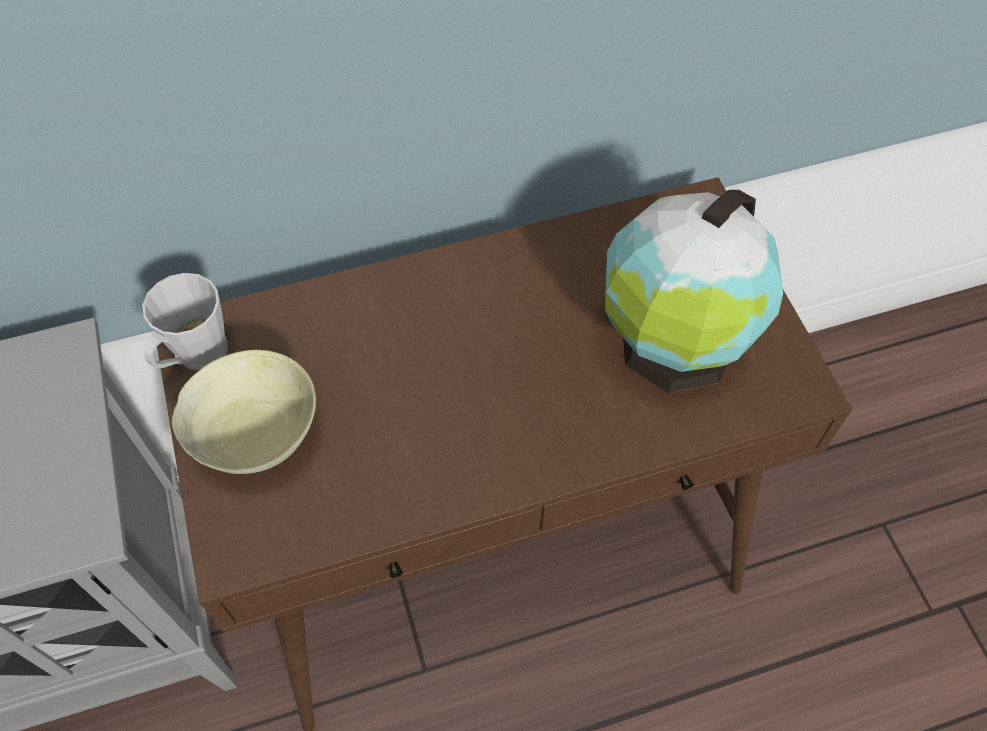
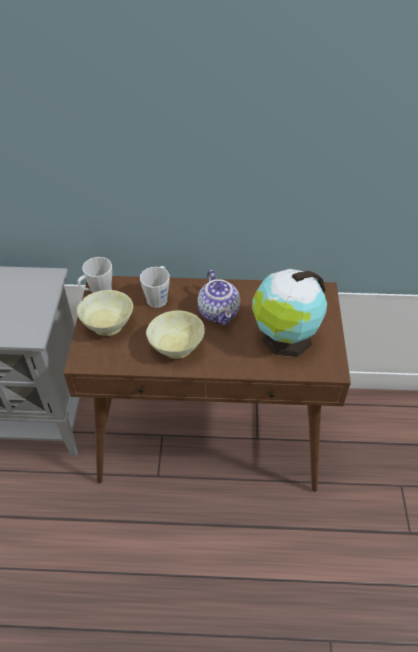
camera: 20 degrees right, 10 degrees down
none -> grey mug [140,266,170,308]
none -> beige bowl [146,310,205,359]
none -> teapot [198,270,240,325]

